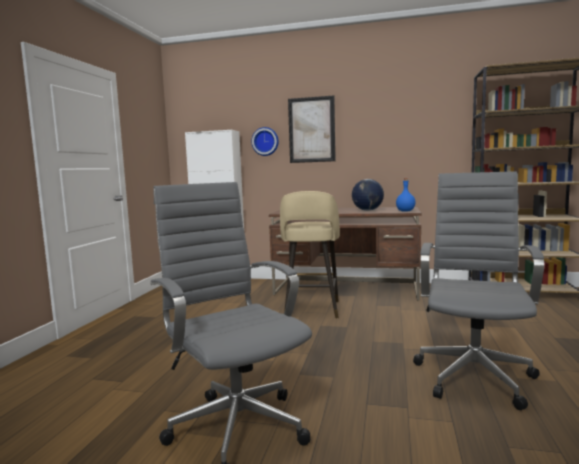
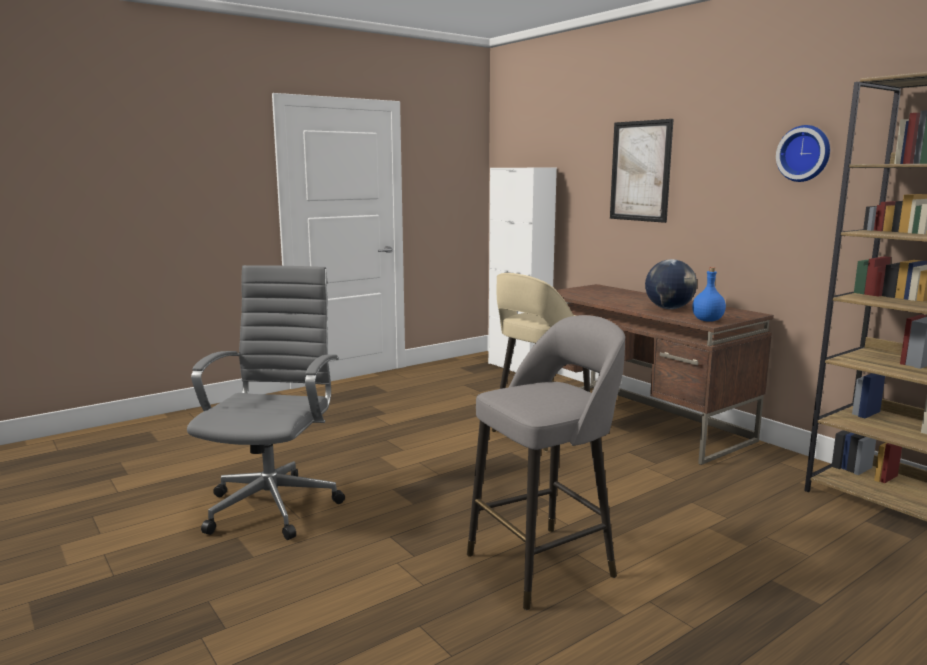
camera: 40 degrees right, 5 degrees up
wall clock [251,127,279,156] -> wall clock moved to [776,125,830,182]
grey office chair [413,171,544,410] -> grey stool [467,315,625,610]

